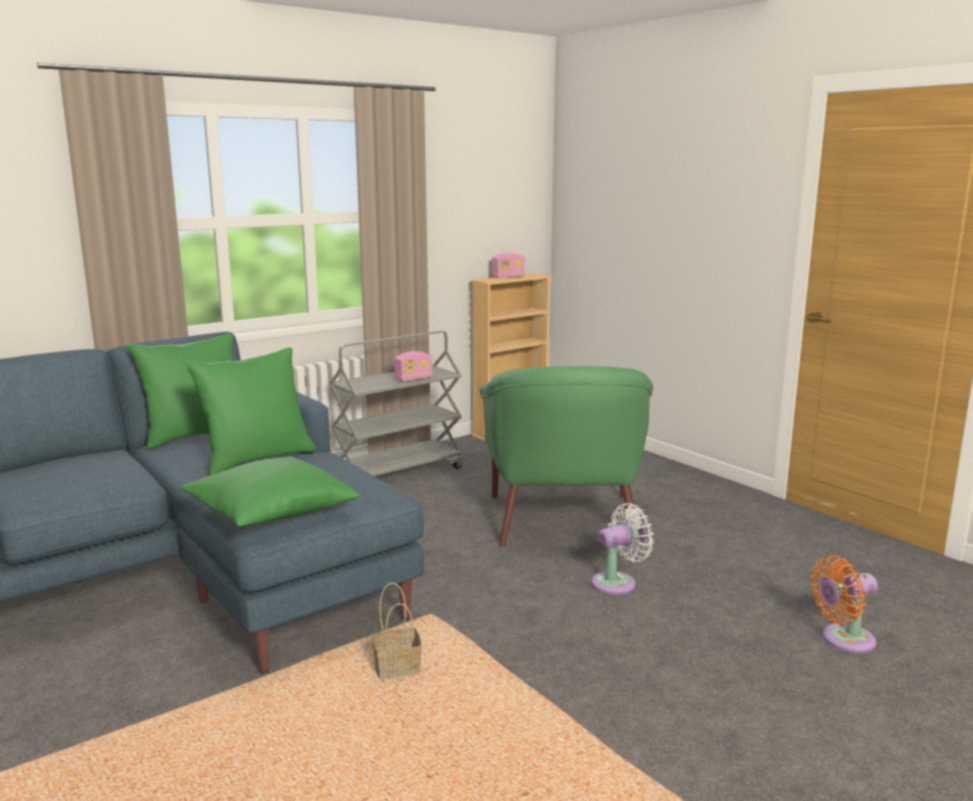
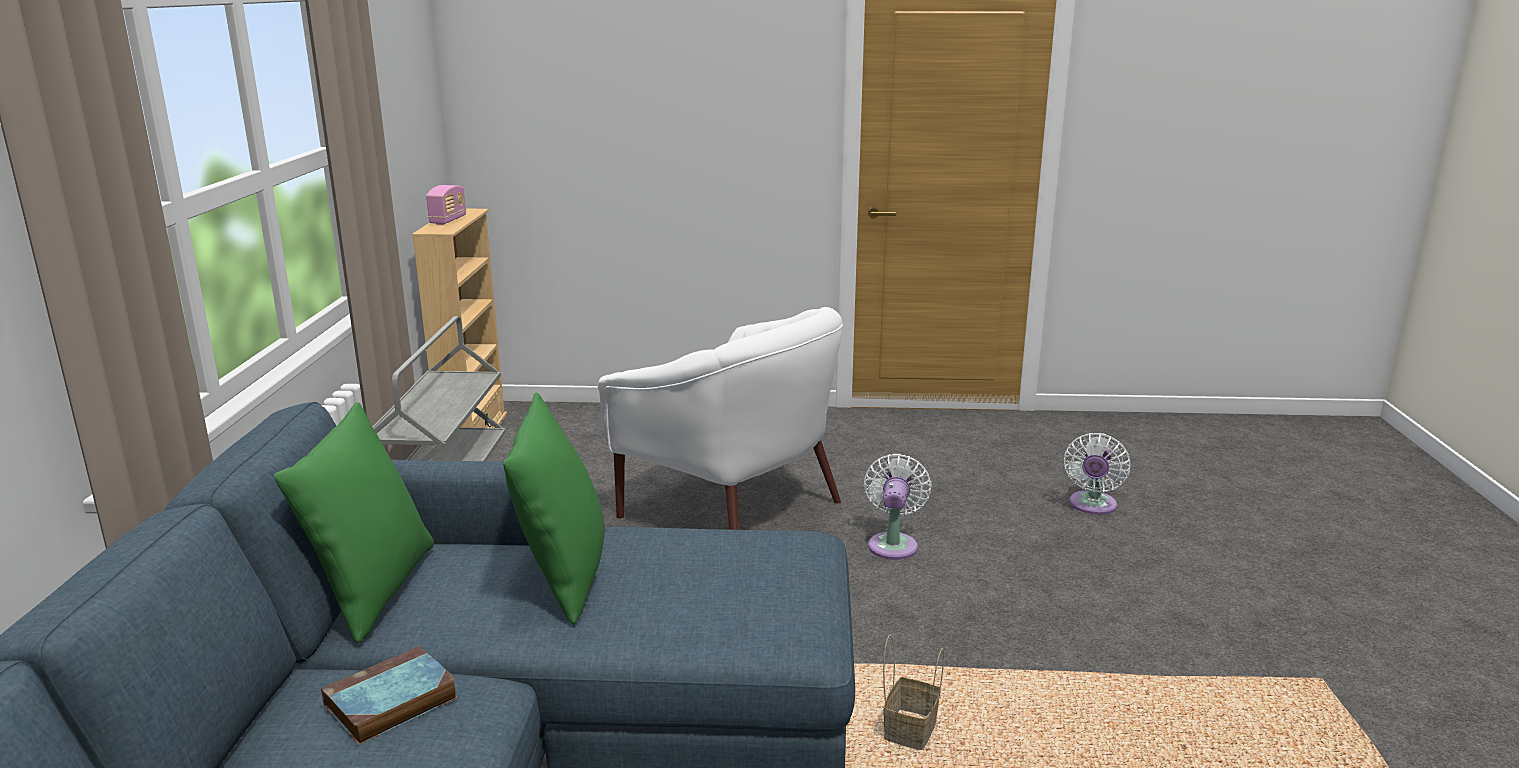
camera: 50 degrees left, 5 degrees up
green pillow [180,456,360,526] -> none
radio [394,351,432,382] -> none
green armchair [480,366,653,547] -> white armchair [598,307,843,530]
orange fan [810,555,878,653] -> white fan [1064,433,1131,515]
none -> book [321,646,458,745]

